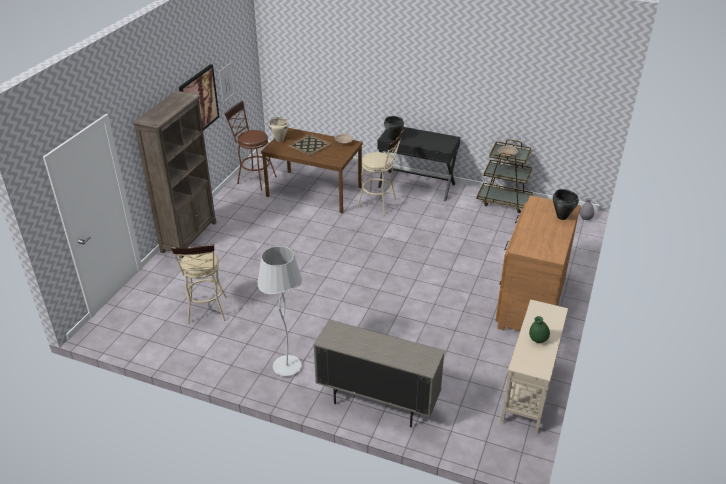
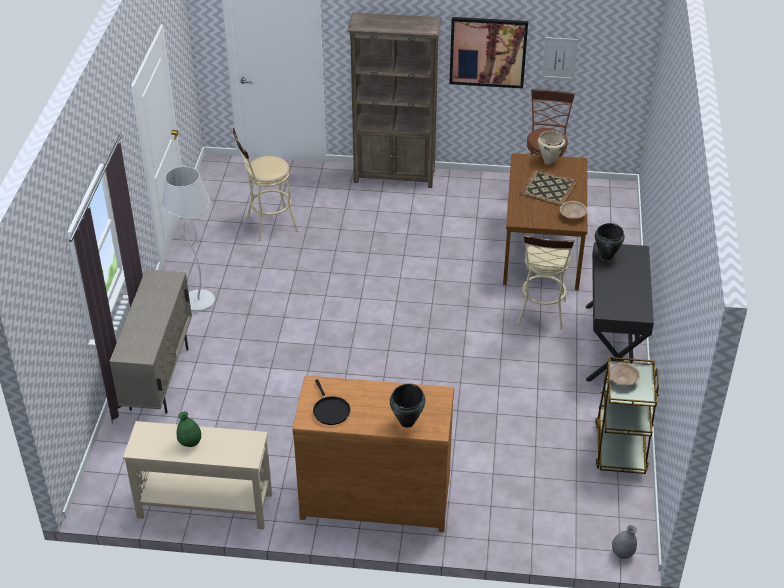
camera: 75 degrees right, 5 degrees up
none -> black frying pan [313,379,351,425]

